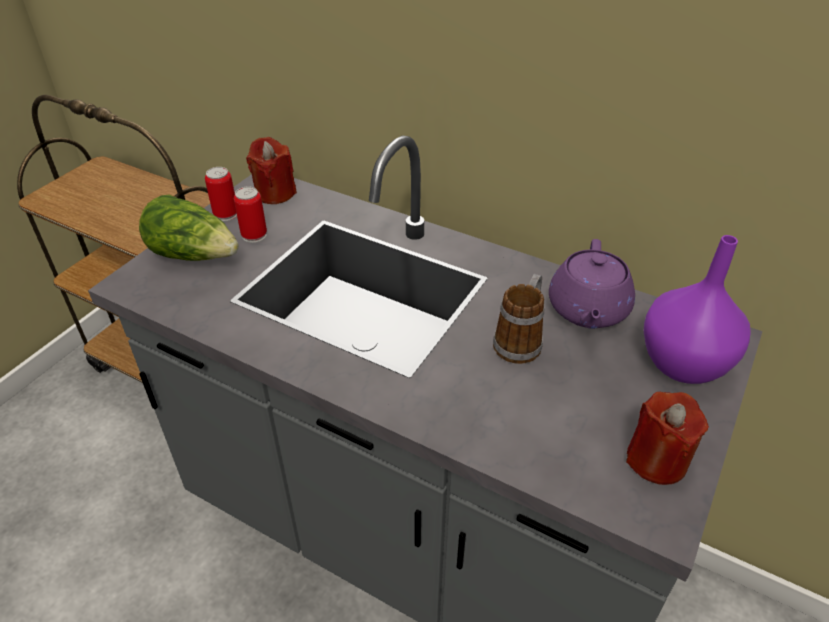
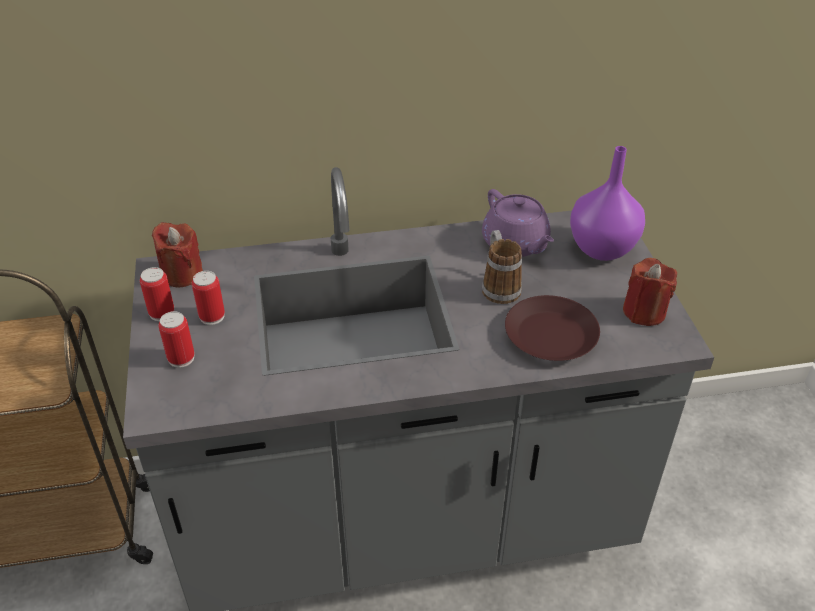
camera: 40 degrees left, 0 degrees up
lettuce [139,195,239,261] -> can [159,311,195,368]
none -> brown plate [505,295,600,361]

